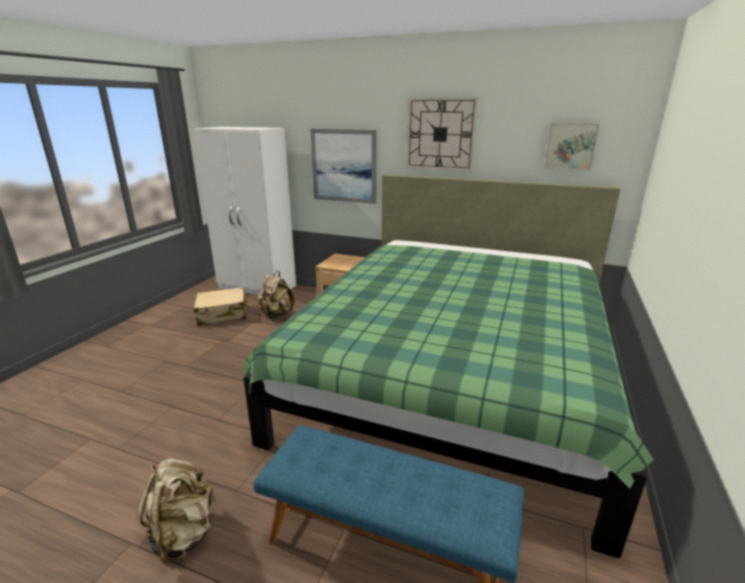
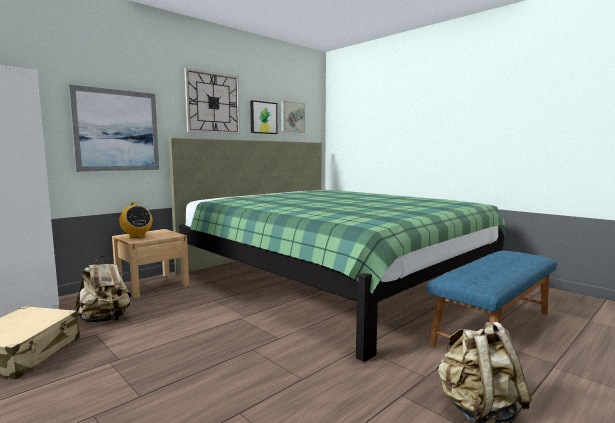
camera: 65 degrees left, 15 degrees down
none -> radio [119,202,153,238]
none -> picture [250,100,277,134]

